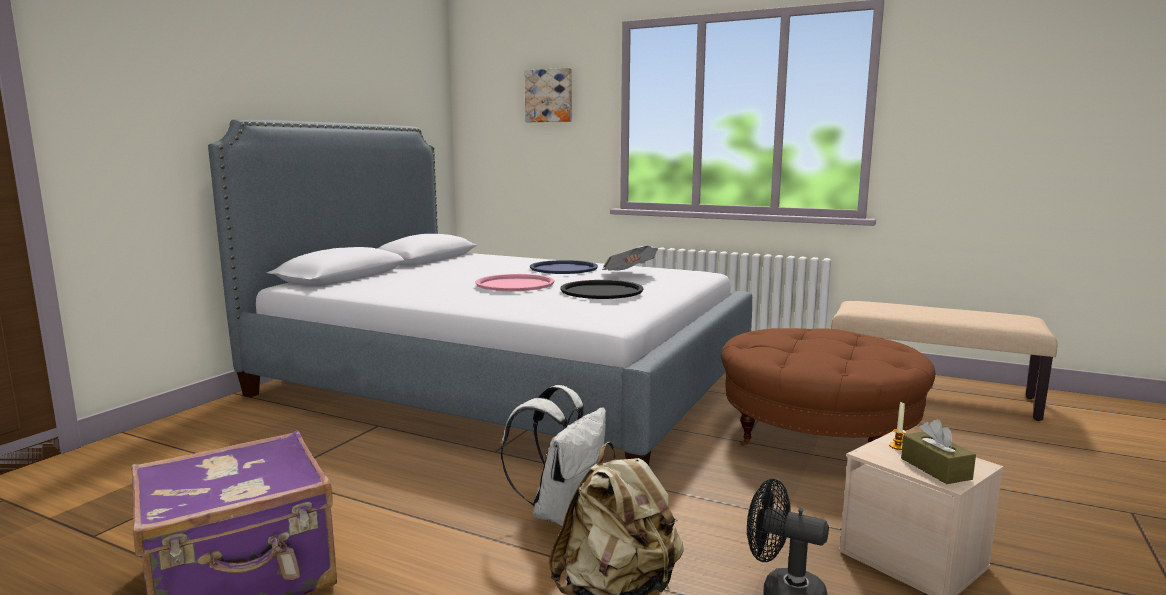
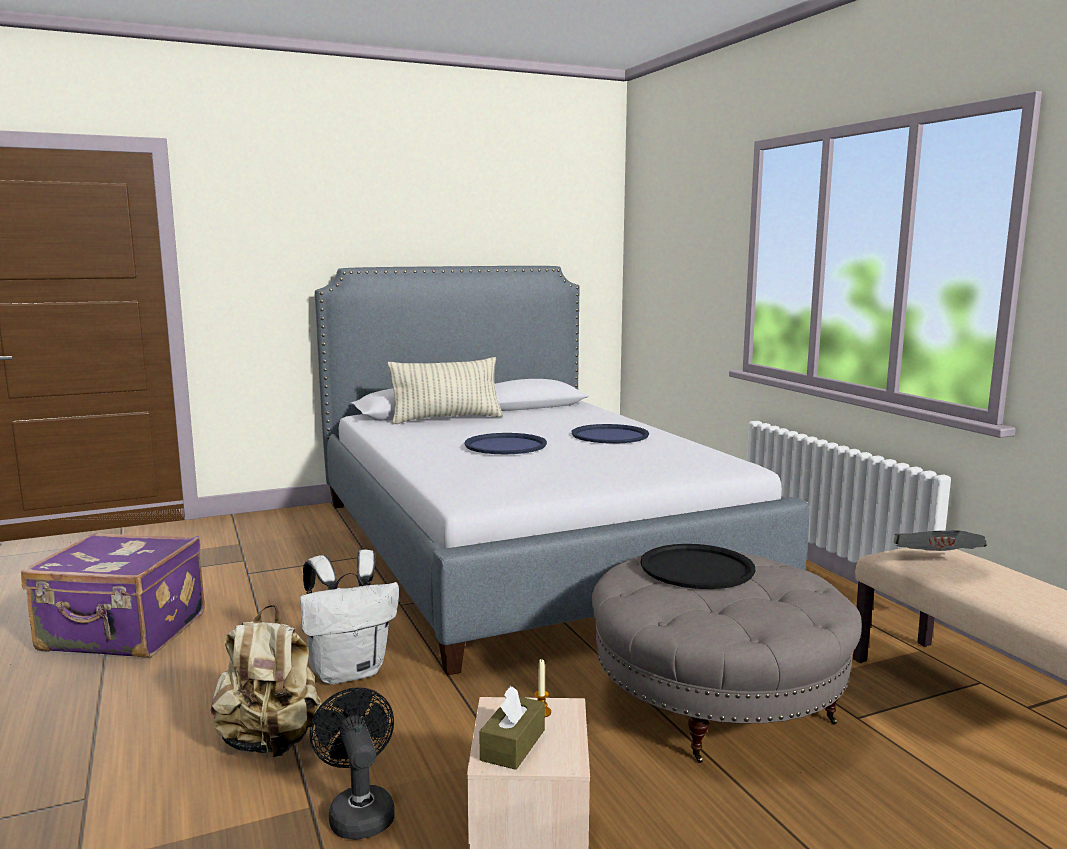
camera: 40 degrees right, 0 degrees up
pink tray [475,274,554,291] -> blue tray [464,433,547,454]
picture [524,68,572,122] -> none
black tray [560,280,644,299] -> black tray moved to [640,544,755,589]
newspaper [602,246,658,271] -> newspaper moved to [893,530,987,551]
brown ottoman [721,328,935,446] -> grey ottoman [592,552,862,763]
none -> pillow [388,357,503,424]

